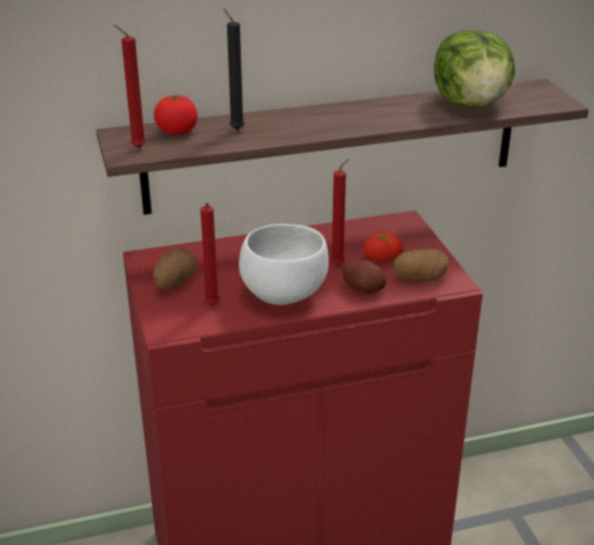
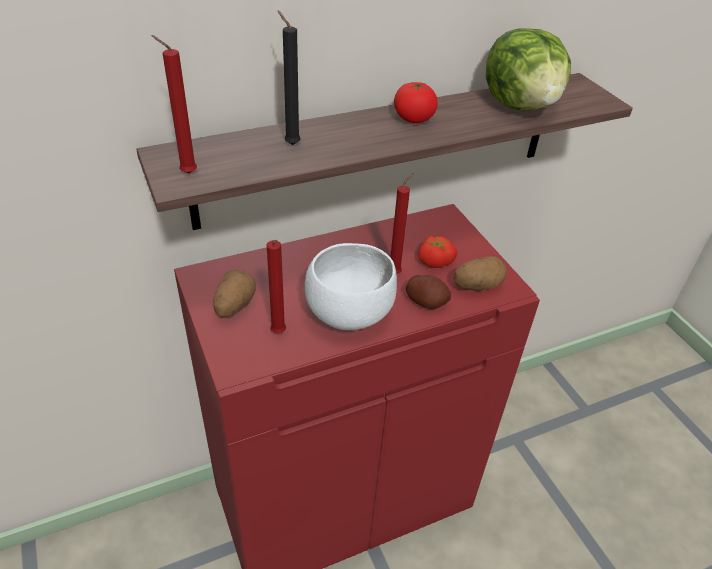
camera: 10 degrees left, 10 degrees up
tomato [154,95,198,135] -> tomato moved to [394,82,438,123]

